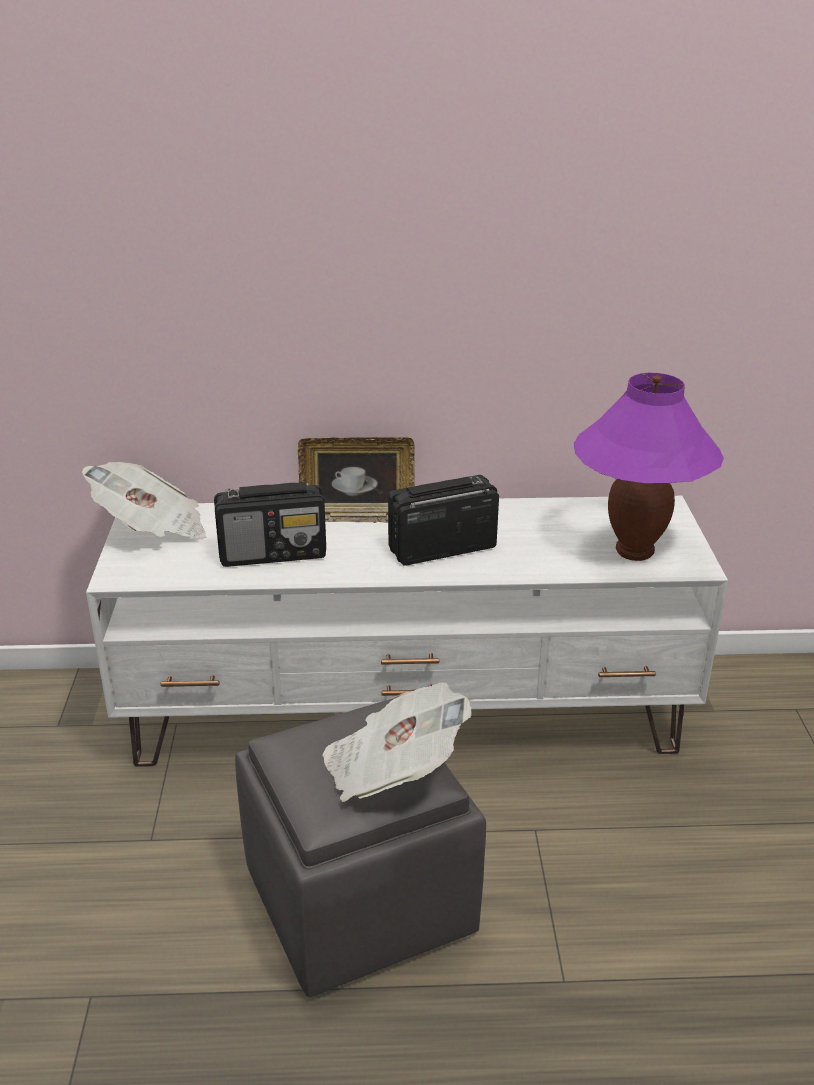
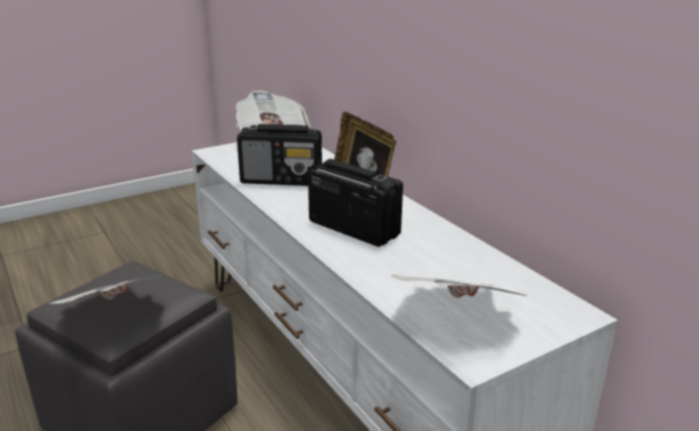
camera: 60 degrees right, 5 degrees down
radio [214,482,326,567] -> radio turned 45 degrees counterclockwise [237,124,322,186]
purple table lamp [574,373,724,561] -> newspaper [391,274,526,298]

